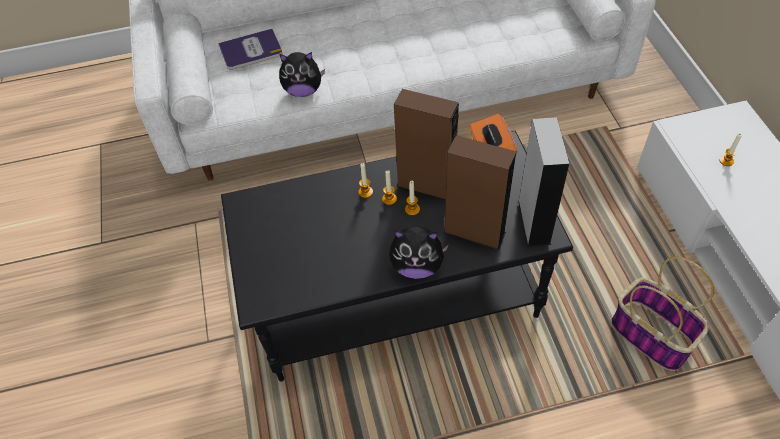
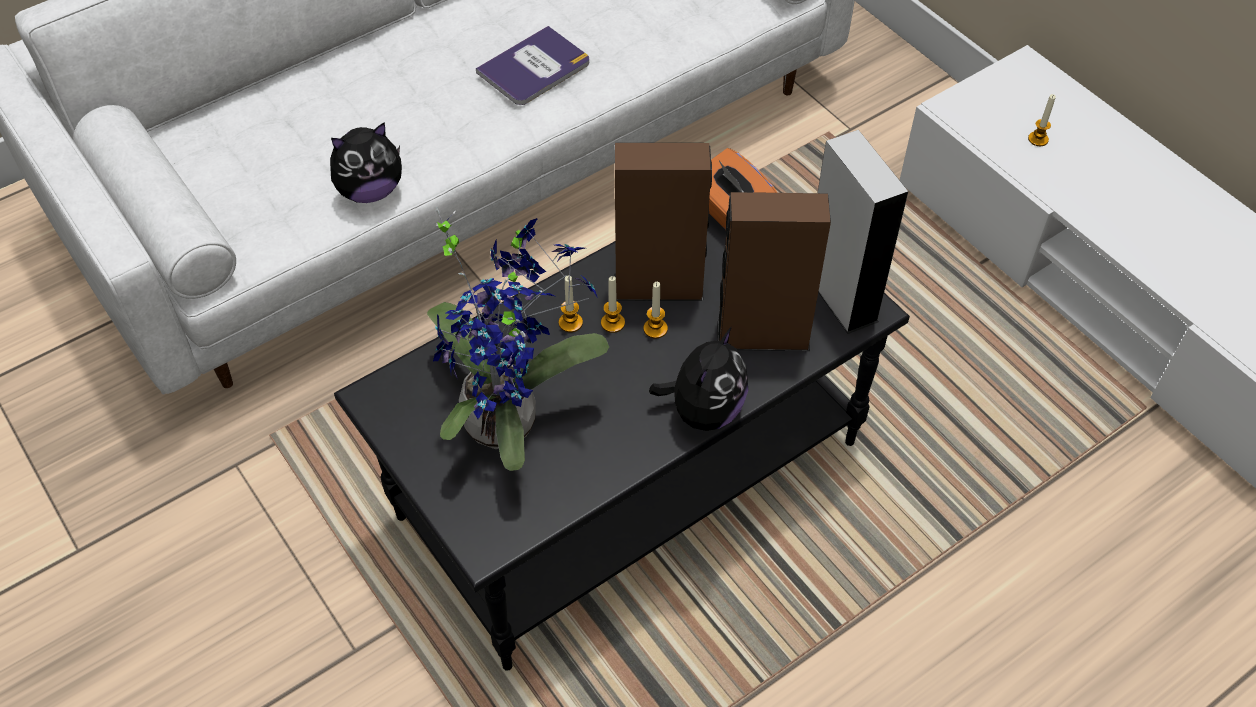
camera: 25 degrees left, 0 degrees up
book [218,29,282,70] -> book moved to [476,26,589,105]
plush toy [389,227,449,279] -> plush toy turned 45 degrees counterclockwise [649,327,748,431]
basket [611,256,714,371] -> none
none -> potted plant [427,208,609,471]

